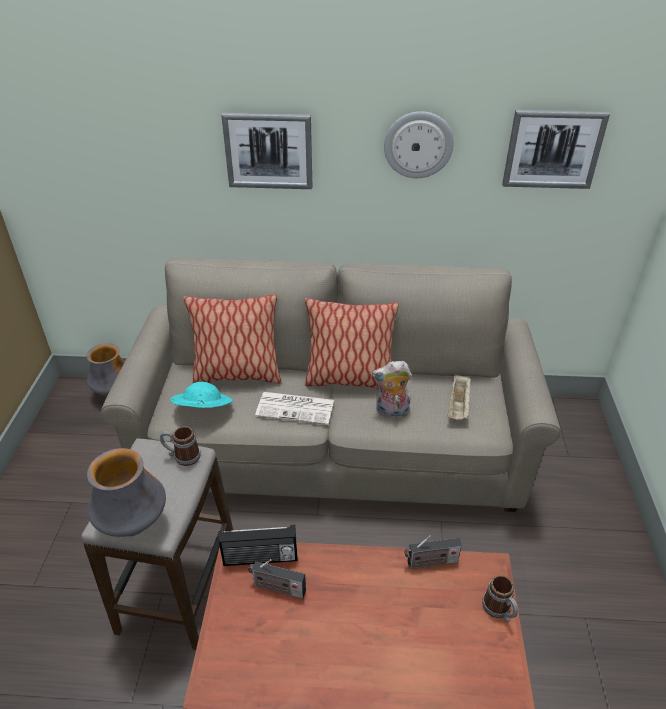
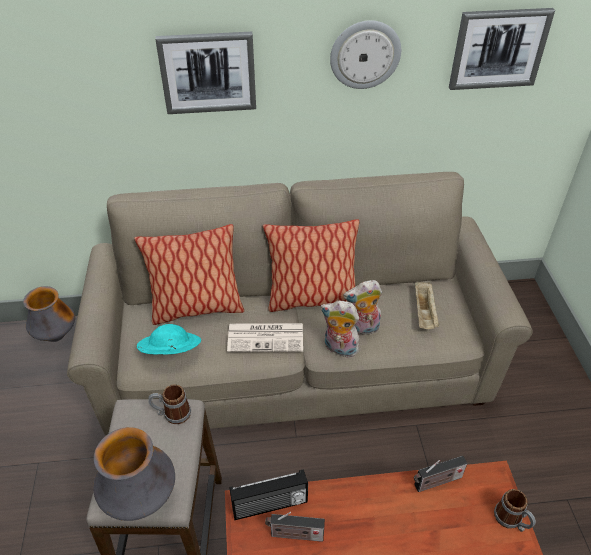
camera: 10 degrees left, 5 degrees up
none -> plush toy [321,300,359,357]

